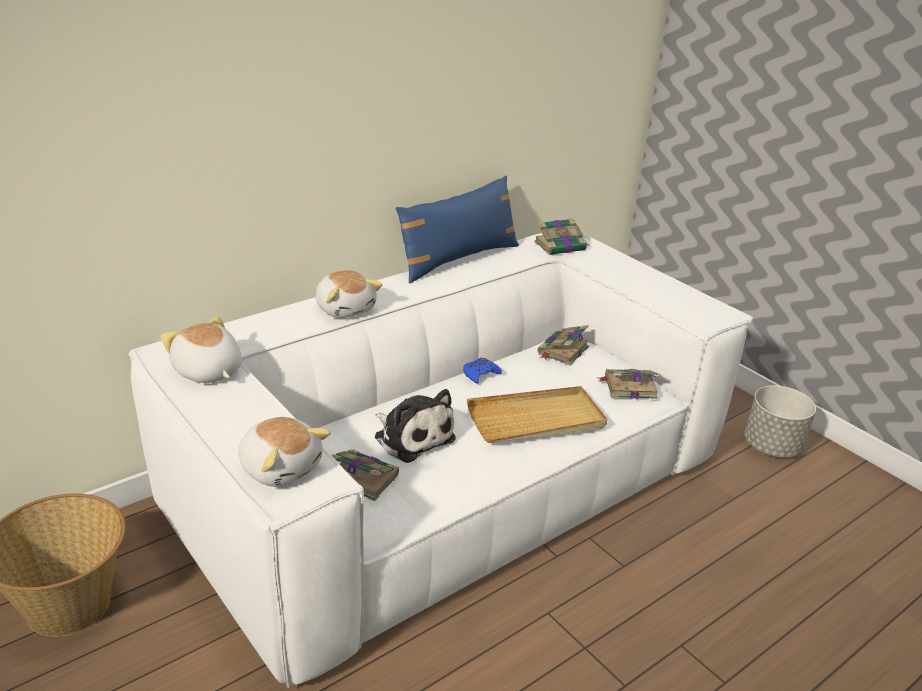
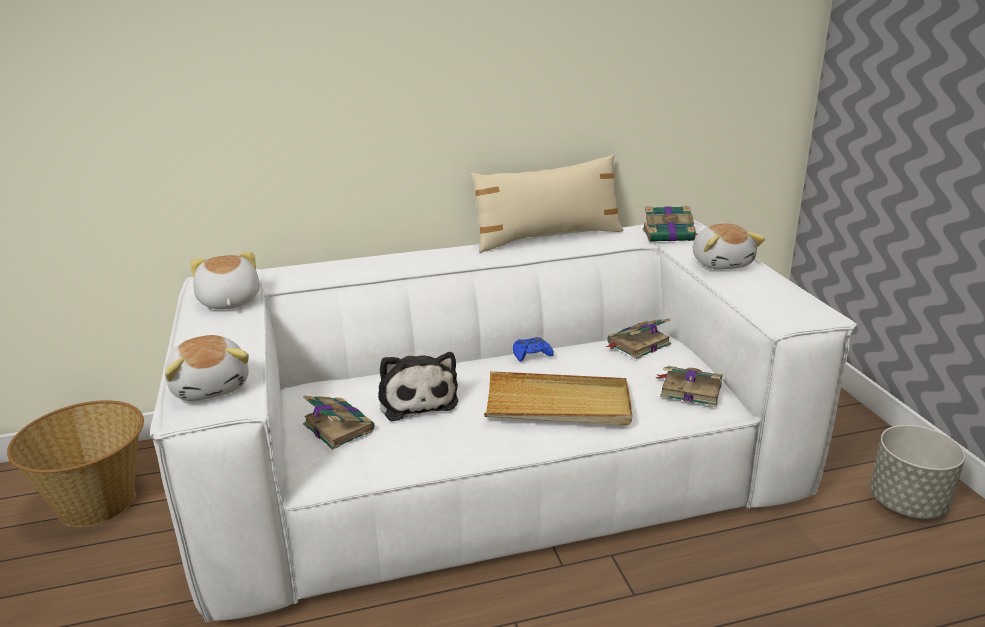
camera: 25 degrees right, 5 degrees down
plush toy [316,270,383,318] -> plush toy moved to [693,223,765,270]
blue pillow [396,176,519,283] -> beige pillow [471,155,624,253]

